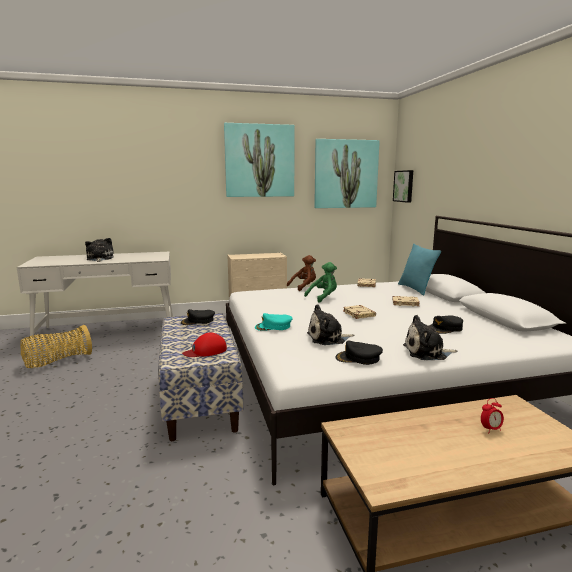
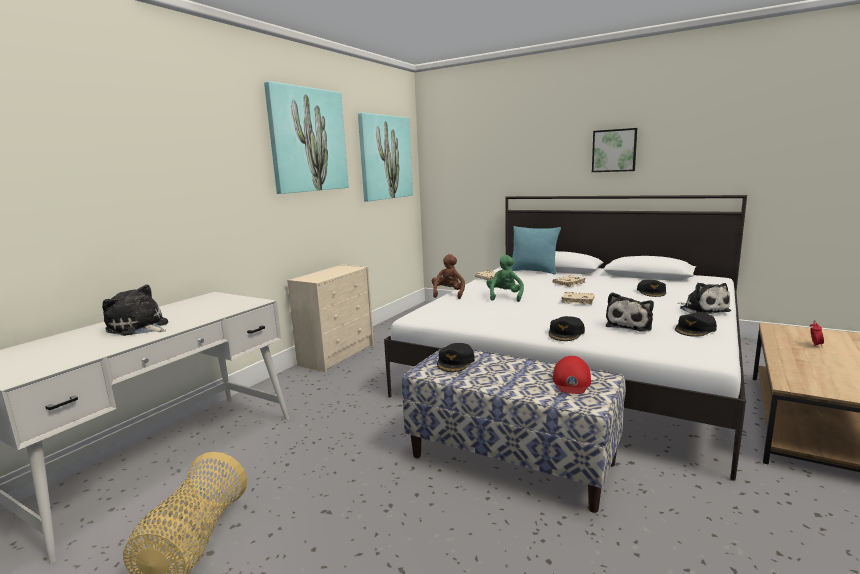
camera: 45 degrees left, 0 degrees up
turquoise cap [255,313,293,331] -> black cap [549,316,585,341]
picture [393,170,413,203] -> picture moved to [592,128,637,172]
plush toy [403,315,457,360] -> plush toy turned 60 degrees counterclockwise [678,283,731,315]

